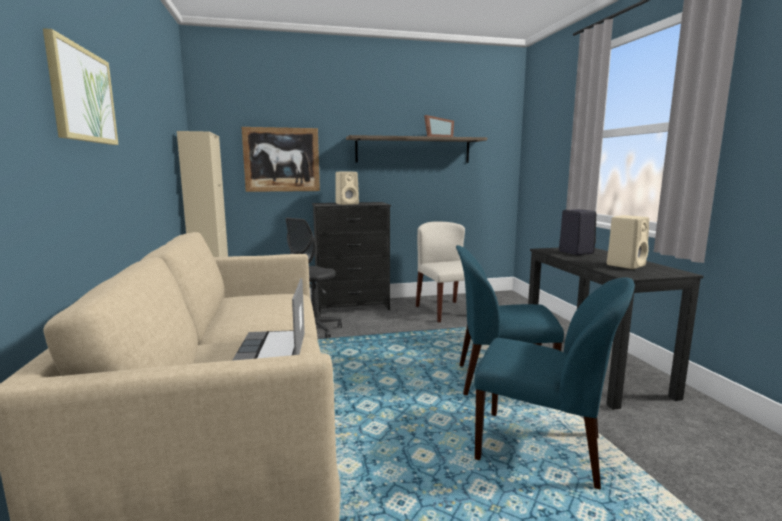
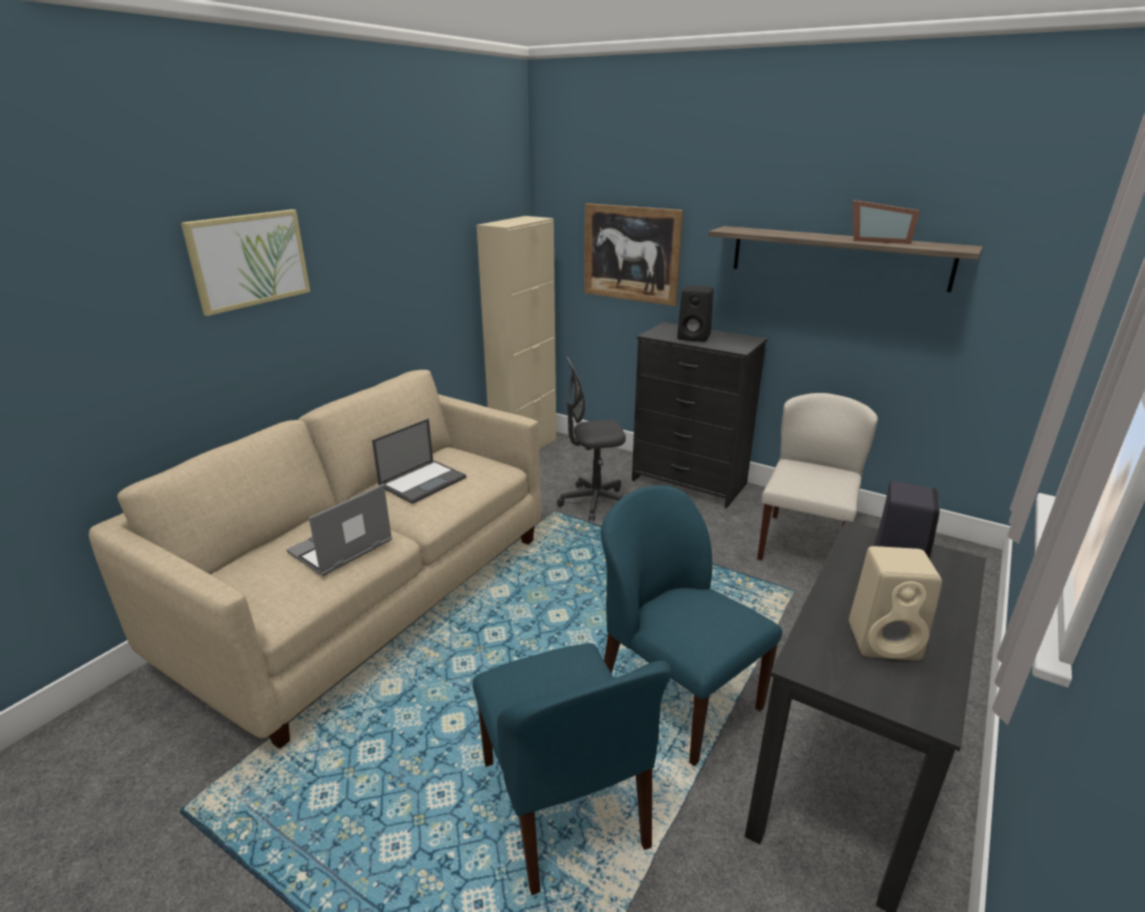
camera: 45 degrees right, 15 degrees up
beige speaker [336,172,359,205] -> black speaker [677,285,714,342]
none -> laptop [372,419,466,504]

